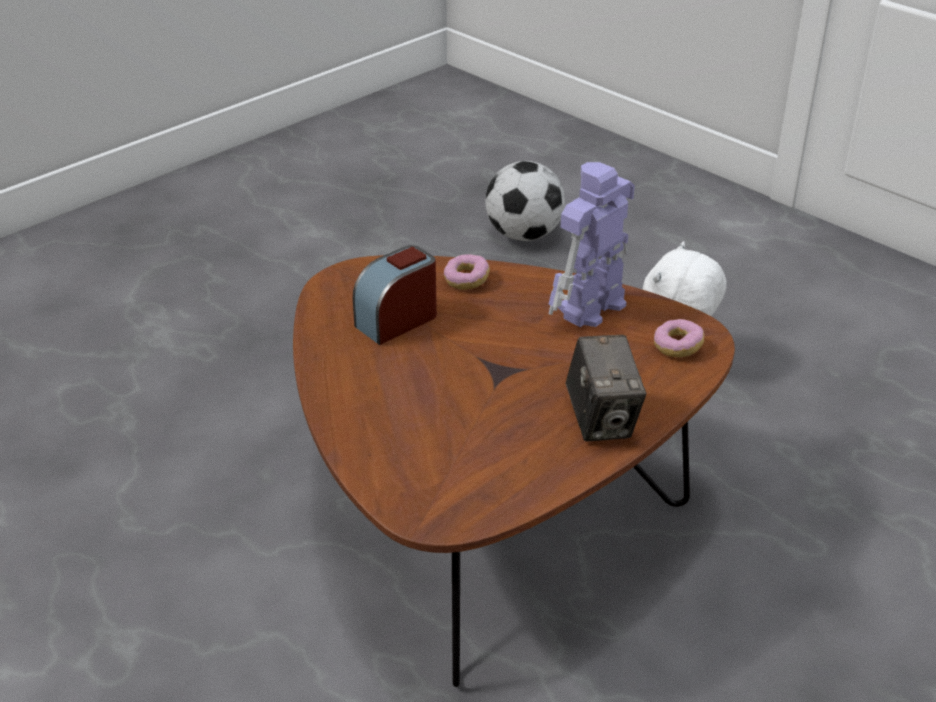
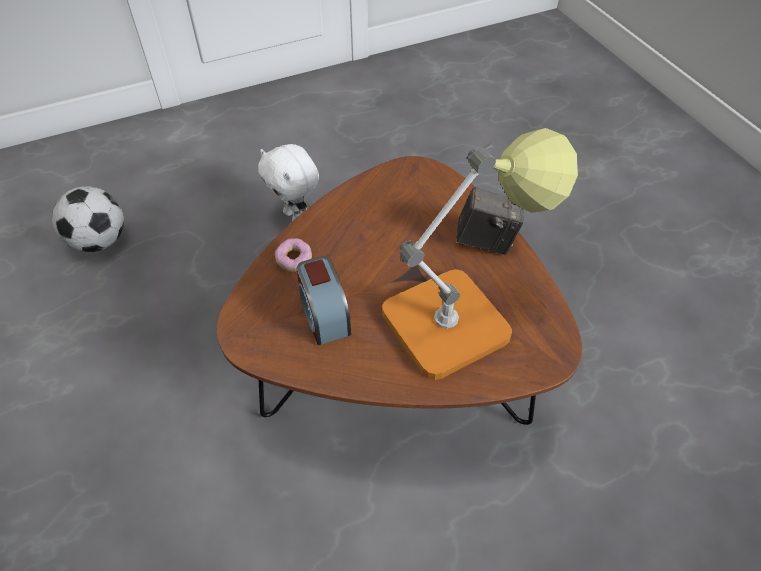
camera: 70 degrees left, 15 degrees up
toy robot [548,162,635,327] -> none
donut [654,319,704,357] -> none
none -> table lamp [382,128,578,380]

